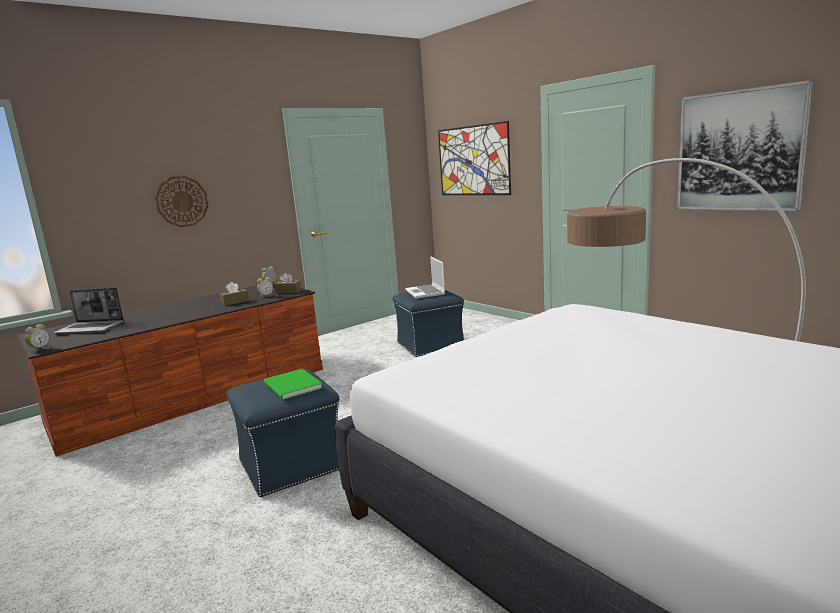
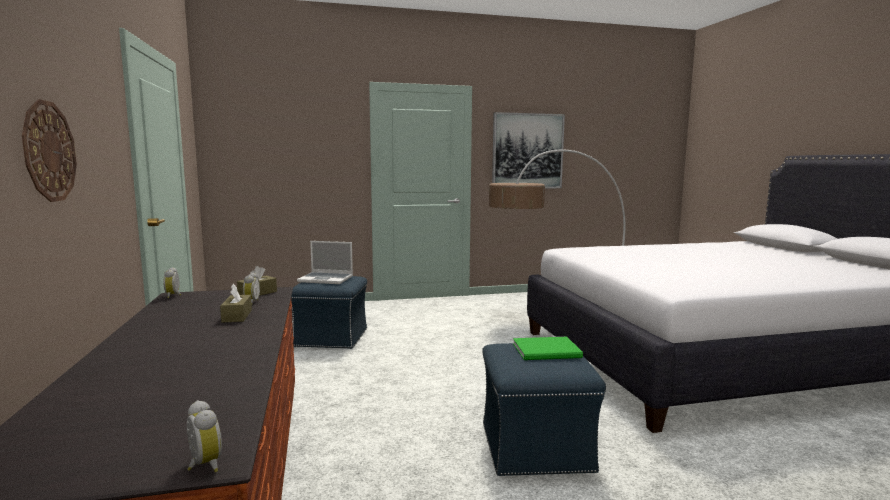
camera: 65 degrees left, 5 degrees down
laptop [53,288,124,334] -> none
picture [438,121,511,195] -> none

